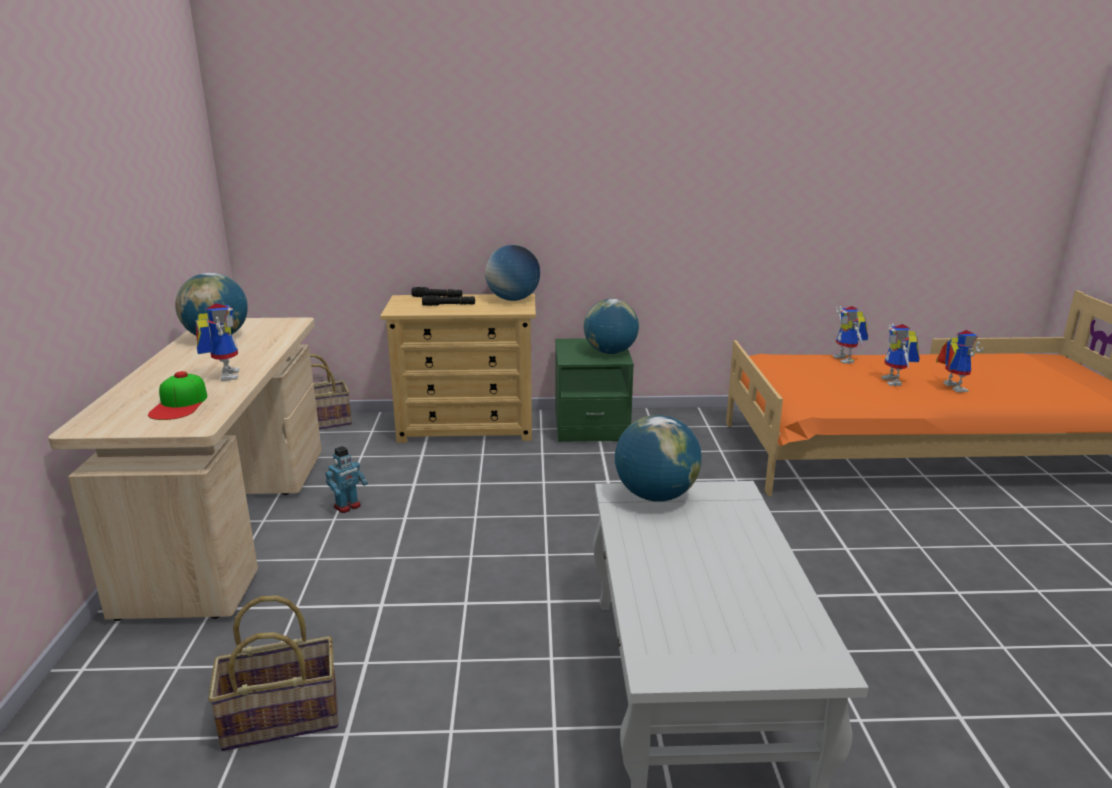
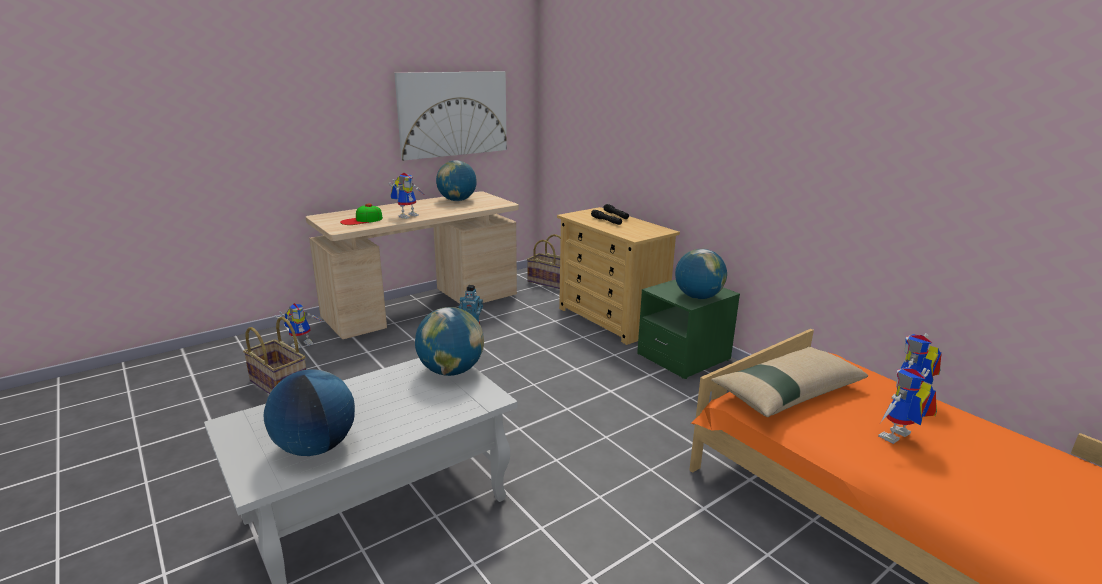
camera: 55 degrees right, 0 degrees up
globe [485,245,540,301] -> globe moved to [264,369,355,456]
toy robot [936,330,983,392] -> toy robot moved to [274,303,323,349]
none -> picture [394,71,507,161]
none -> beige pillow [711,347,868,417]

